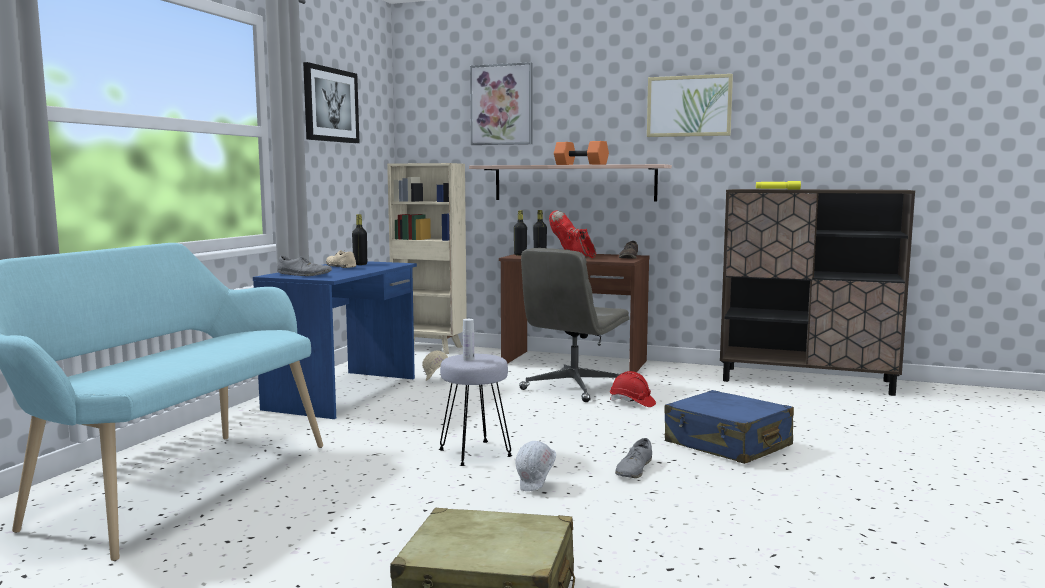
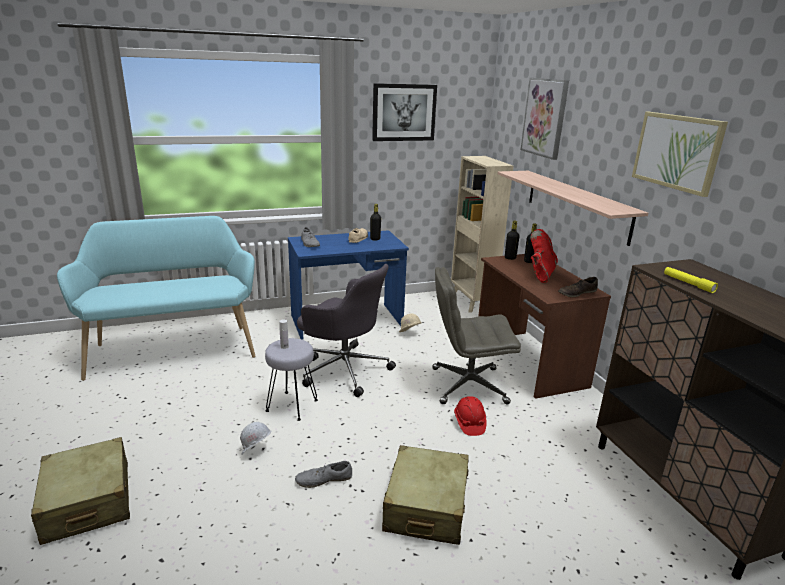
camera: 50 degrees right, 15 degrees up
orange dumbbell [554,141,609,165] -> none
blue suitcase [664,390,794,464] -> beige suitcase [382,445,469,545]
none -> grey office chair [297,264,396,397]

